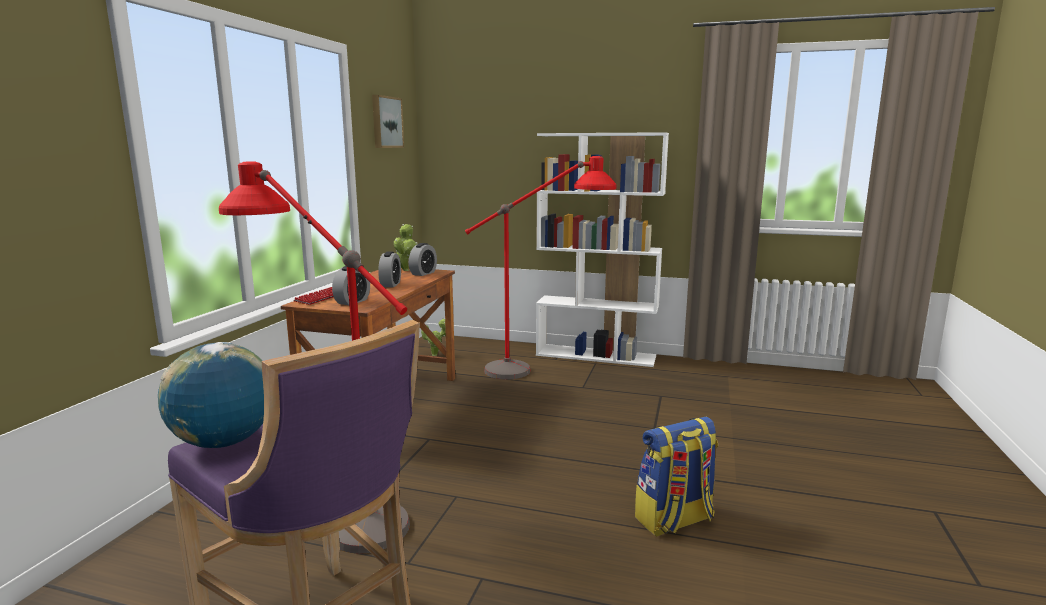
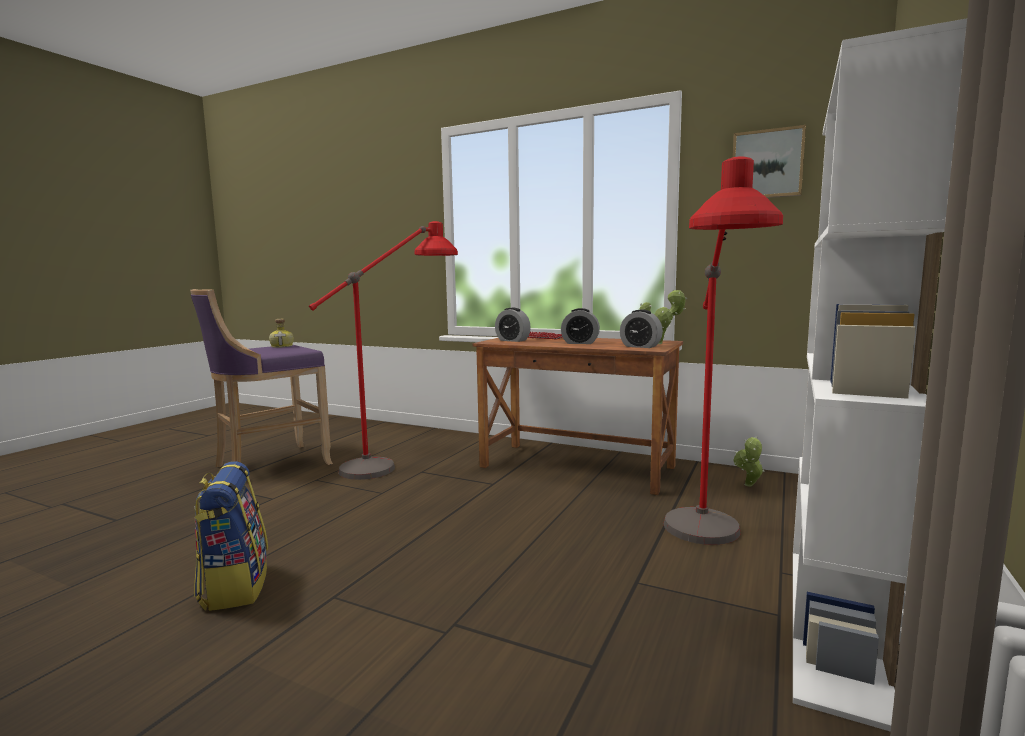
camera: 100 degrees right, 5 degrees down
globe [158,342,264,448] -> bottle [269,319,294,348]

